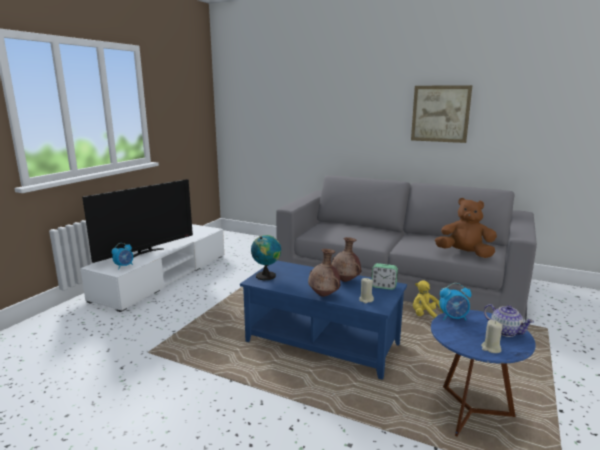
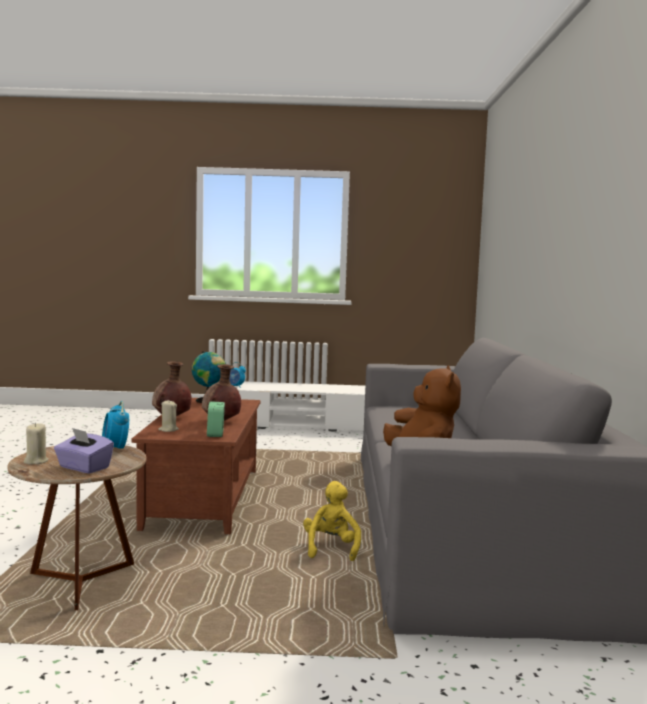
camera: 65 degrees right, 10 degrees down
television [82,179,193,263] -> none
blue coffee table [240,261,407,380] -> brown coffee table [131,398,261,534]
picture [411,85,472,143] -> none
blue side table [431,310,536,437] -> brown side table [7,445,147,610]
teapot [484,304,534,337] -> purple tissue box [54,428,114,474]

